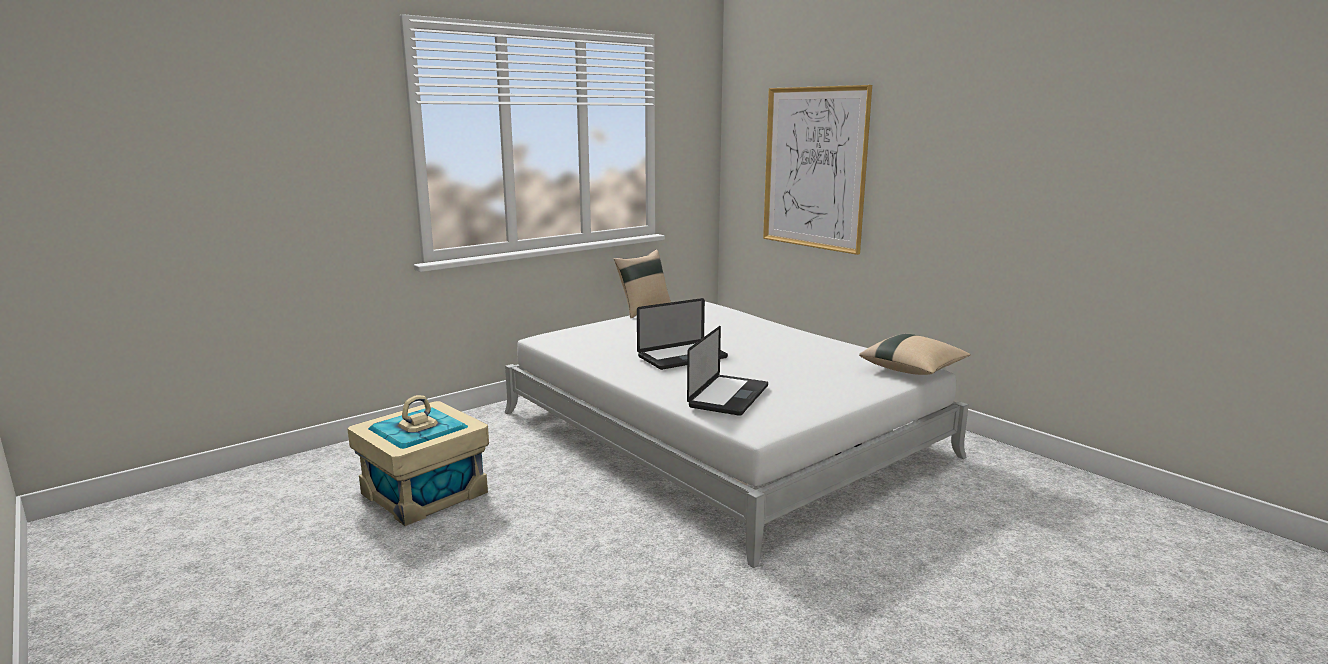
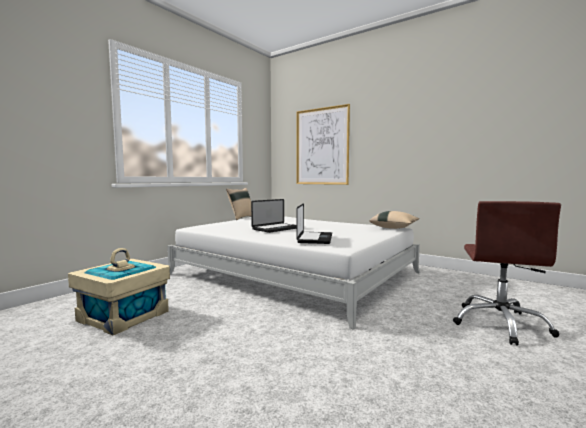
camera: 15 degrees left, 10 degrees down
none -> brown office chair [453,201,561,346]

